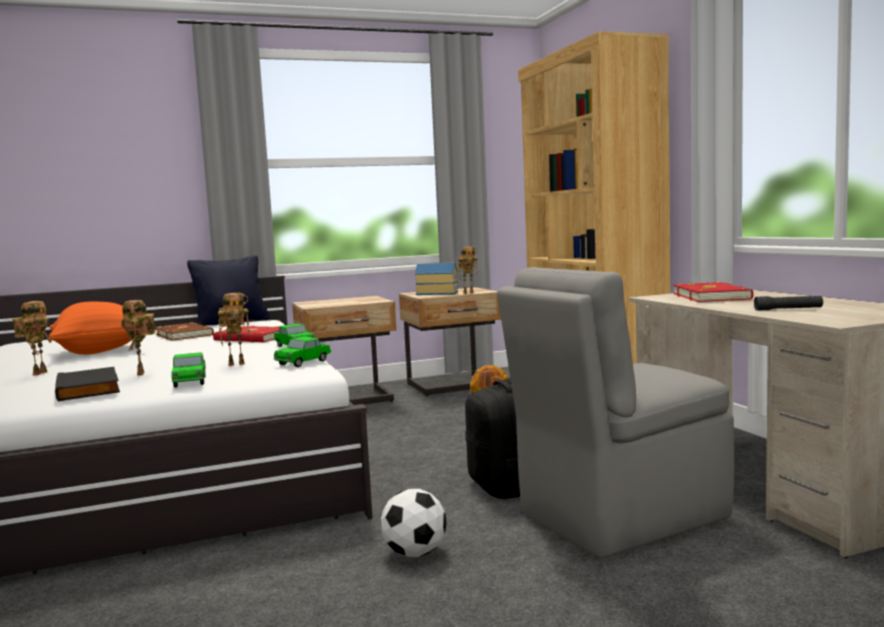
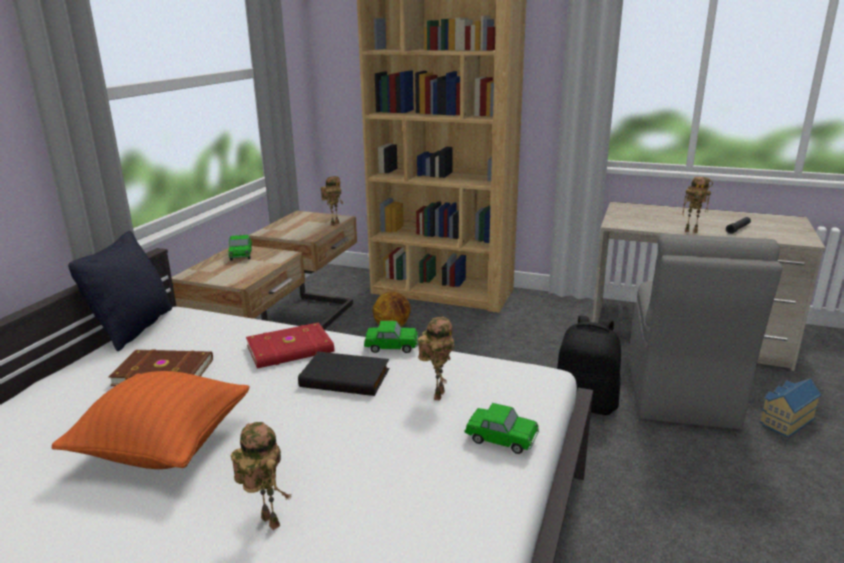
camera: 50 degrees left, 15 degrees up
black book [55,367,120,401] -> black book moved to [298,351,389,396]
toy robot [121,300,156,376] -> toy robot moved to [683,177,713,233]
toy car [274,337,331,367] -> toy car moved to [228,235,252,260]
football [381,489,447,557] -> none
toy house [415,263,458,295] -> toy house moved to [759,378,822,438]
red book [673,282,754,302] -> none

